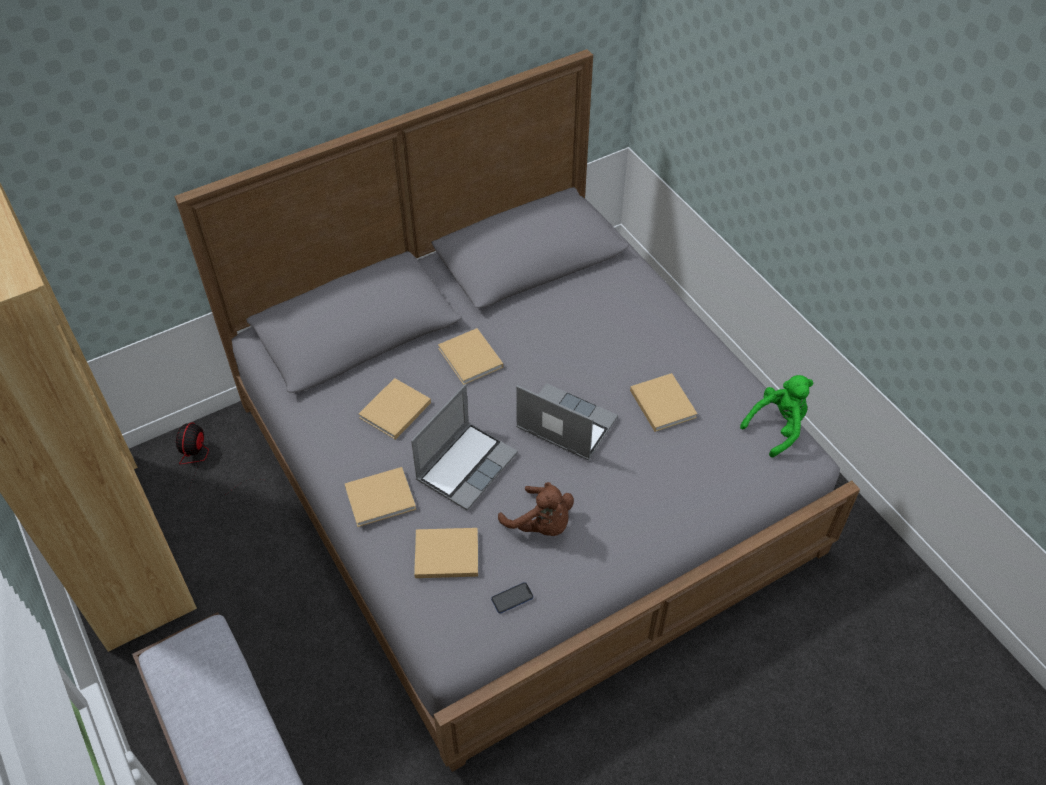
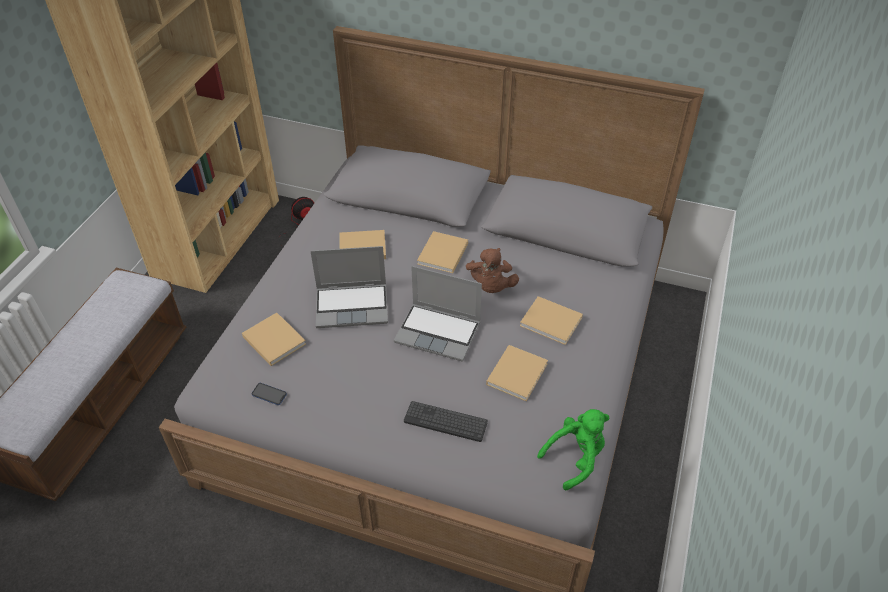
camera: 50 degrees right, 5 degrees down
beige book [345,467,416,527] -> beige book moved to [520,296,583,345]
brown plush toy [498,482,574,536] -> brown plush toy moved to [466,248,519,293]
laptop [516,383,618,461] -> laptop turned 120 degrees clockwise [394,266,482,362]
green plush toy [740,375,813,457] -> green plush toy turned 45 degrees counterclockwise [537,409,610,490]
none -> keyboard [404,401,488,442]

